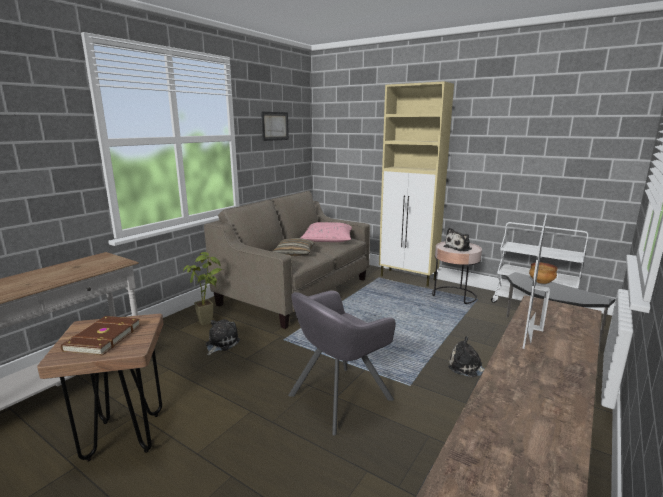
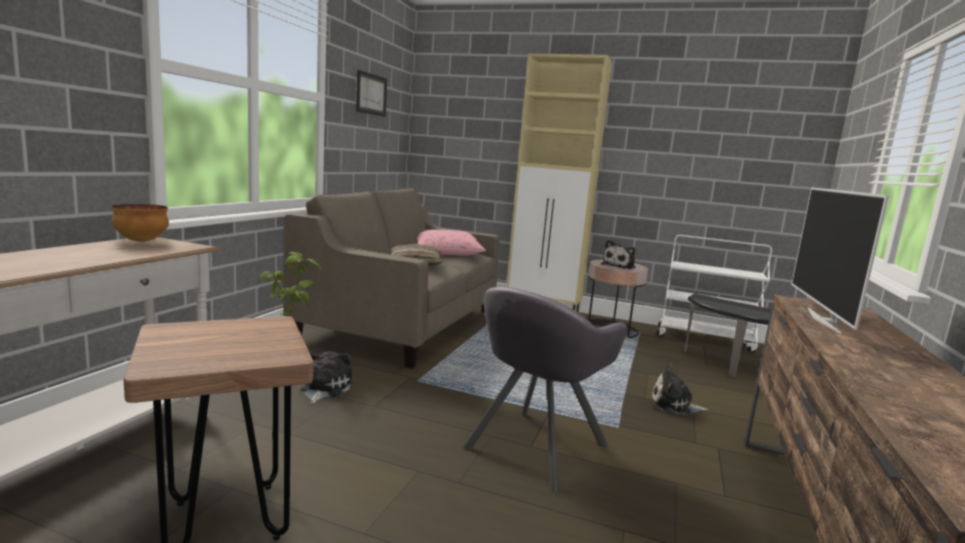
camera: 15 degrees left, 5 degrees down
brown book [61,316,141,355] -> none
bowl [529,263,558,284] -> bowl moved to [111,204,169,242]

